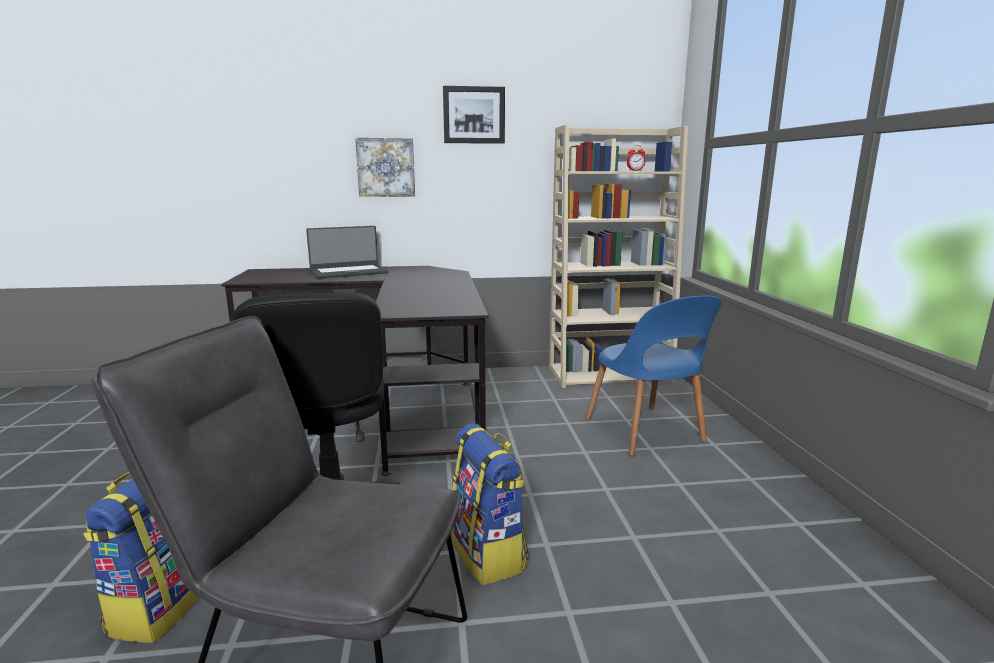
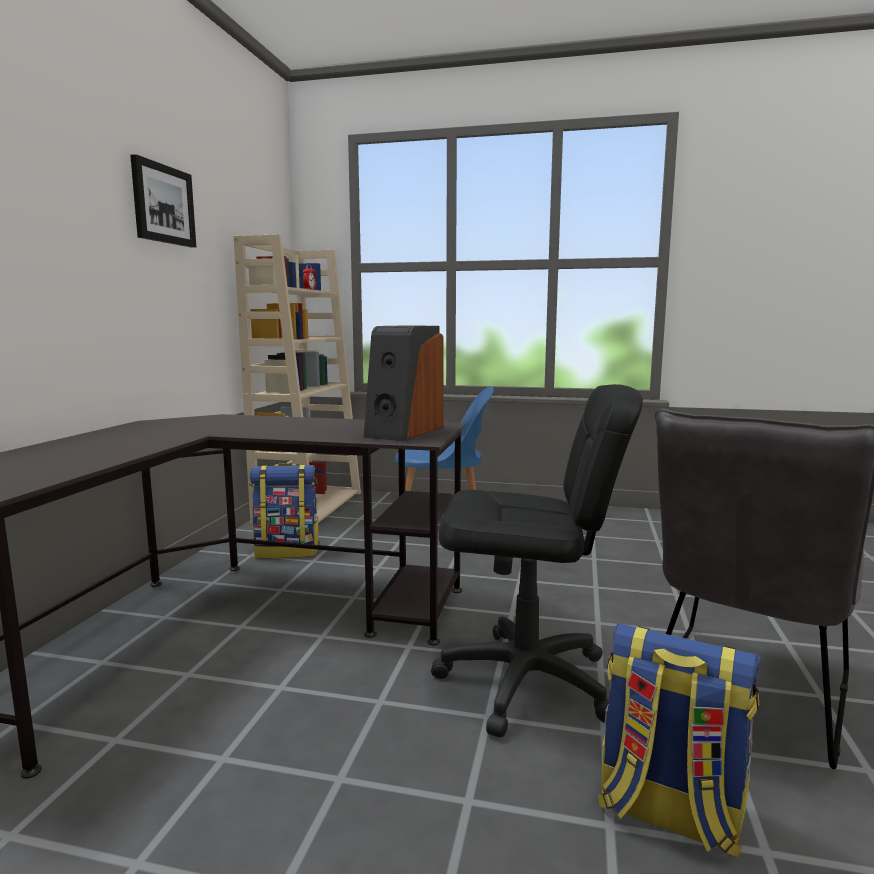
camera: 70 degrees left, 5 degrees down
laptop [306,226,388,279] -> none
picture [355,138,415,197] -> none
backpack [451,424,529,585] -> backpack moved to [250,463,320,558]
none -> speaker [363,326,444,441]

